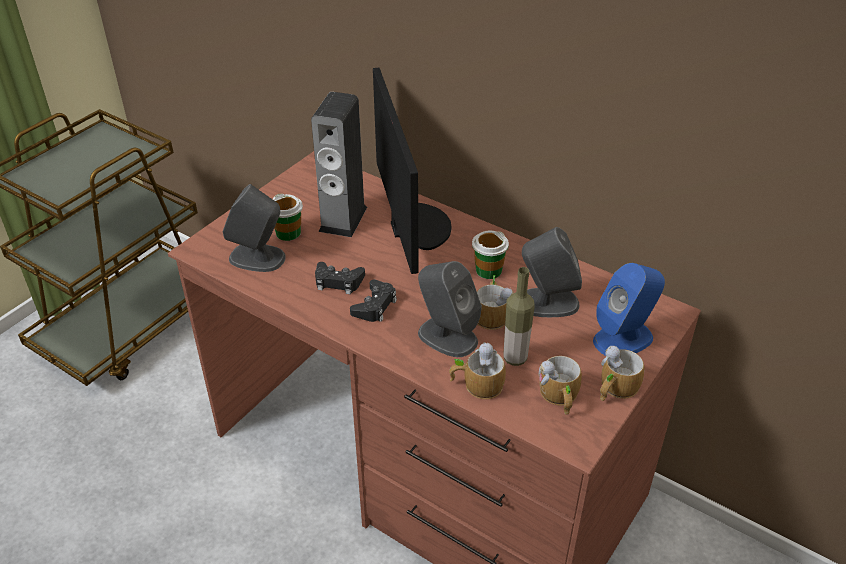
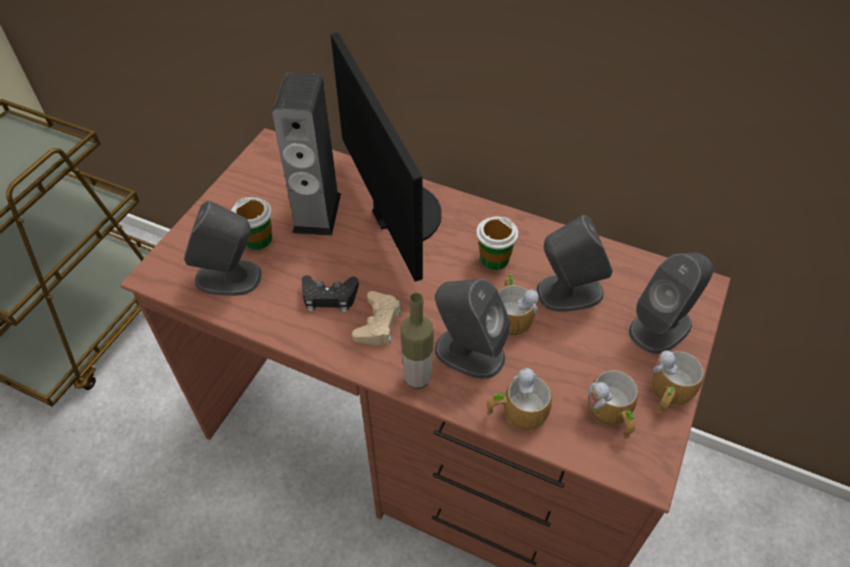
camera: 10 degrees left, 10 degrees up
black game controller [350,279,397,322] -> beige game controller [352,291,401,345]
bottle [504,267,535,366] -> bottle moved to [400,293,434,389]
blue speaker [593,263,665,356] -> grey speaker [629,252,713,354]

